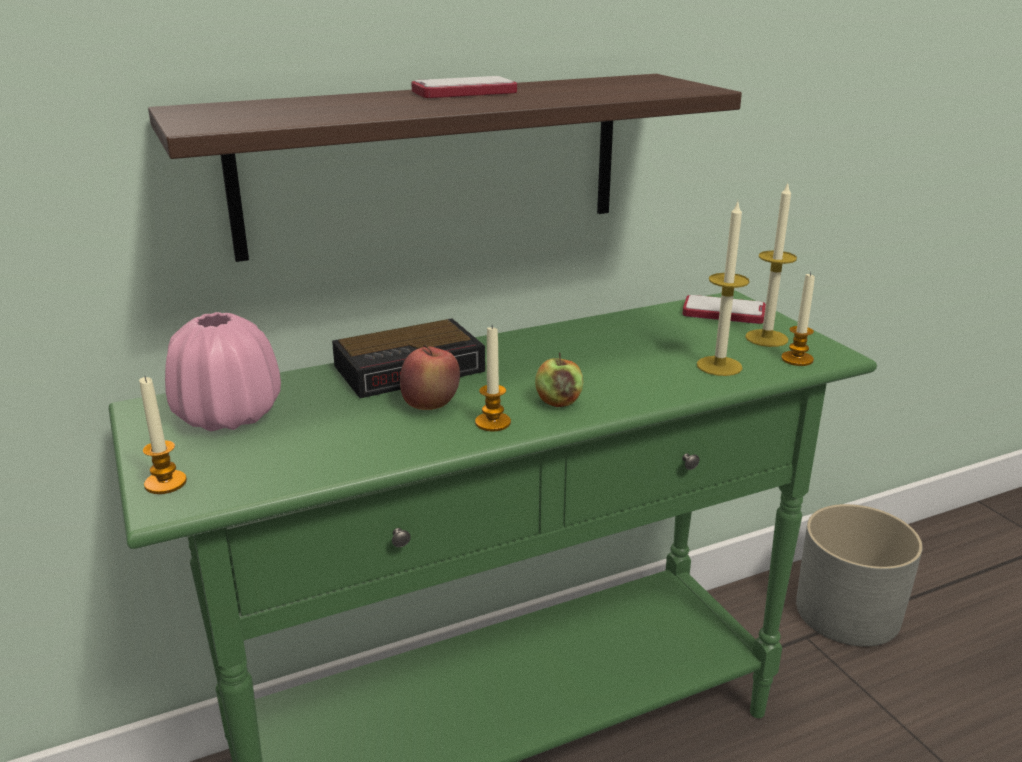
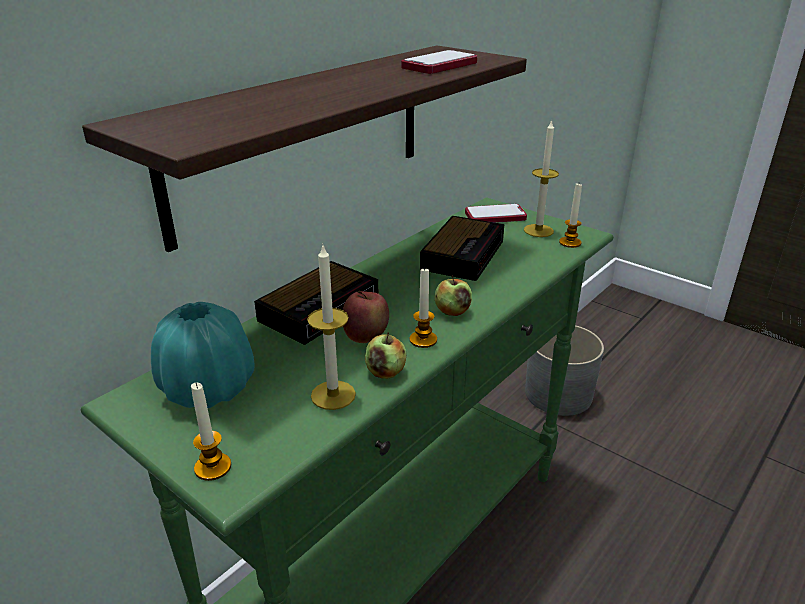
camera: 25 degrees left, 5 degrees up
pink vase [165,312,281,431] -> turquoise vase [151,302,255,408]
phone [411,76,517,98] -> phone moved to [401,50,477,74]
candle [697,202,750,376] -> candle moved to [307,243,356,410]
none -> apple [365,332,406,379]
none -> alarm clock [420,216,504,281]

